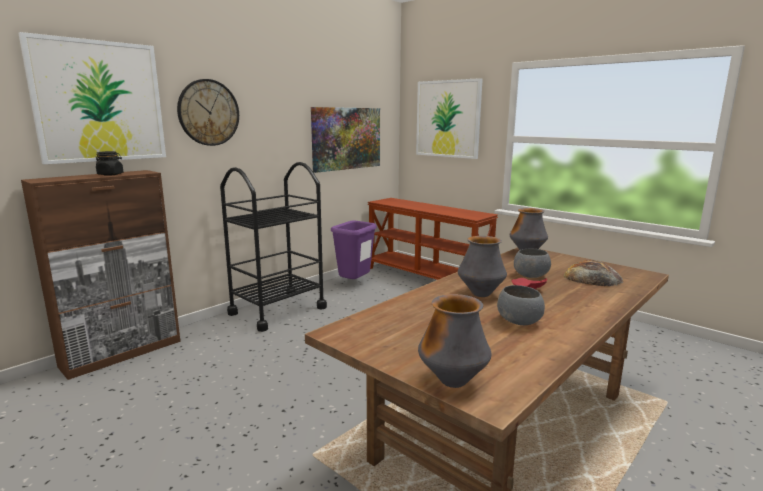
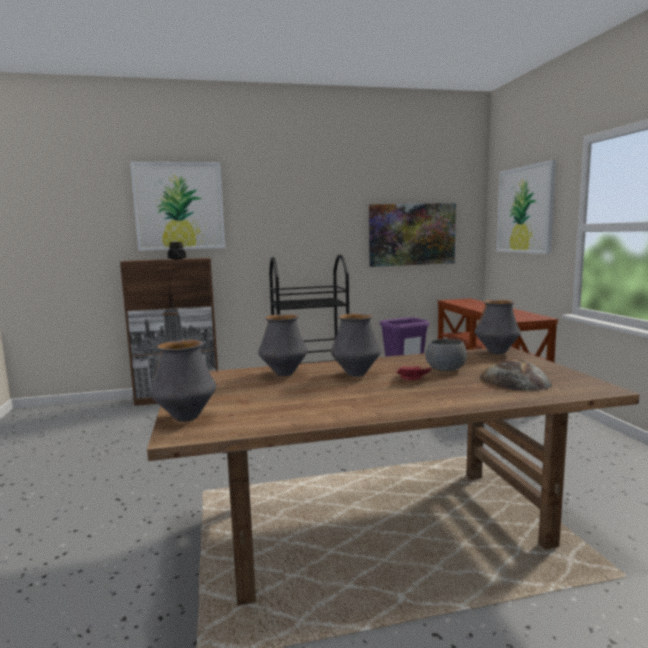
camera: 35 degrees right, 5 degrees down
wall clock [177,79,239,146] -> none
grey bowl [497,285,545,325] -> none
none -> vase [258,314,308,376]

